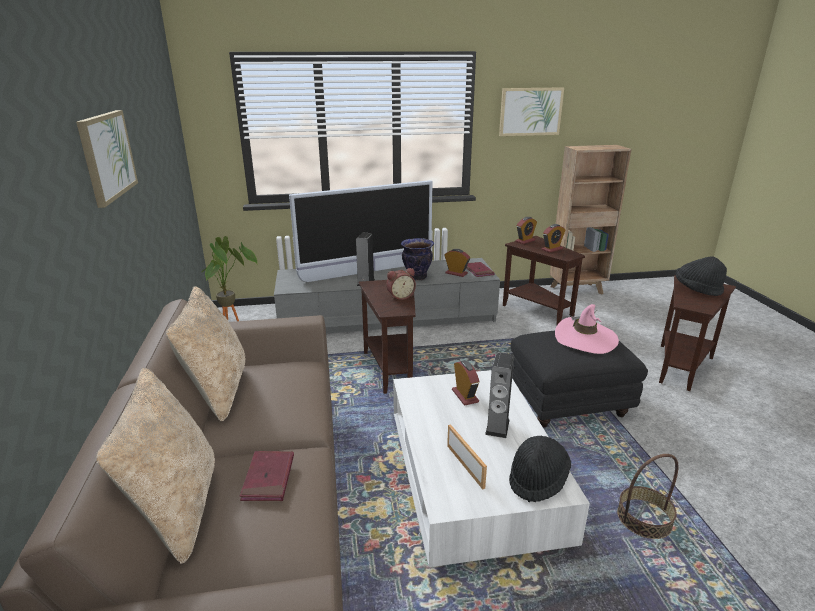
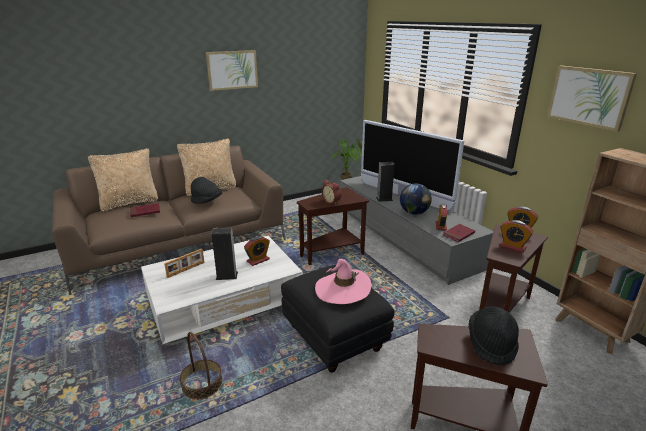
camera: 70 degrees right, 0 degrees up
vase [401,238,434,281] -> globe [400,184,432,215]
black hat [509,436,571,502] -> black hat moved to [191,177,222,204]

